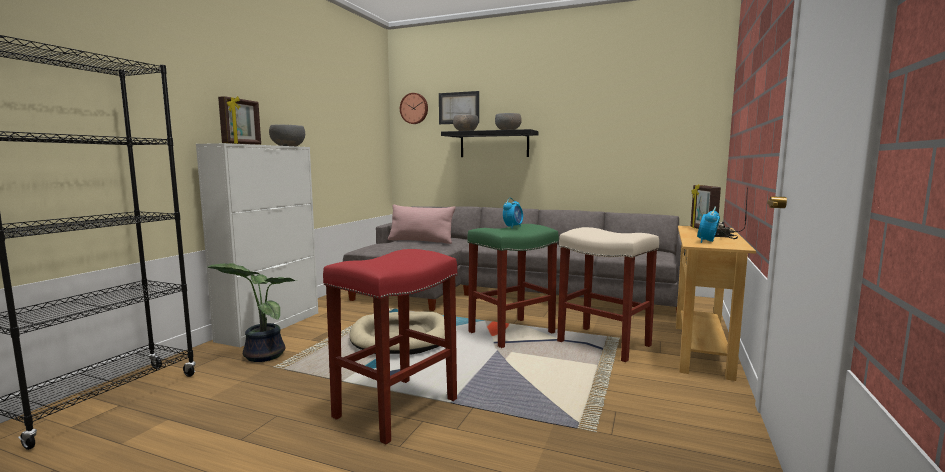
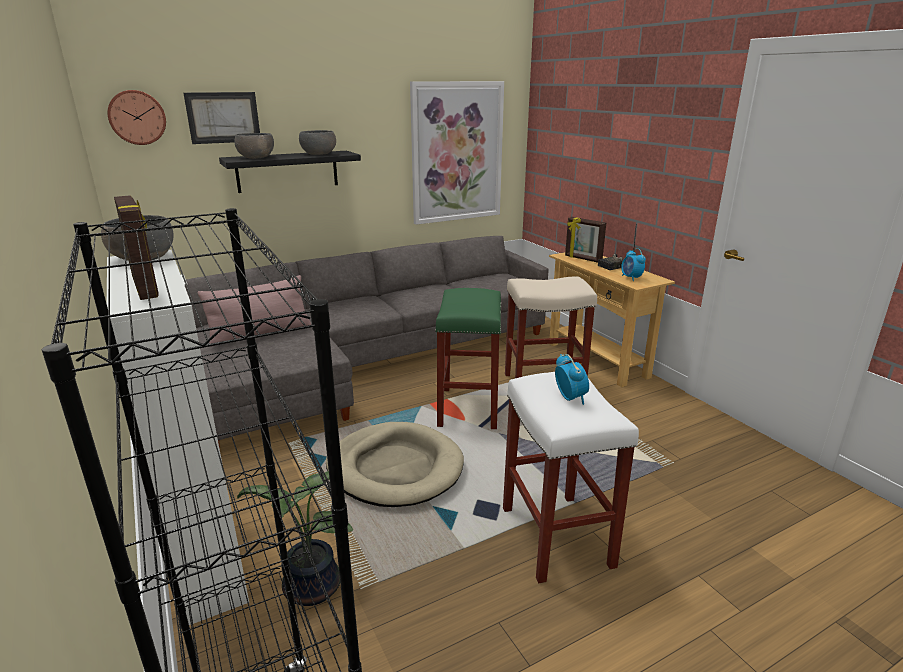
camera: 50 degrees left, 15 degrees up
red stool [323,249,457,444] -> white stool [503,372,639,583]
alarm clock [503,197,523,228] -> alarm clock moved to [555,354,589,405]
none -> picture [410,81,504,225]

